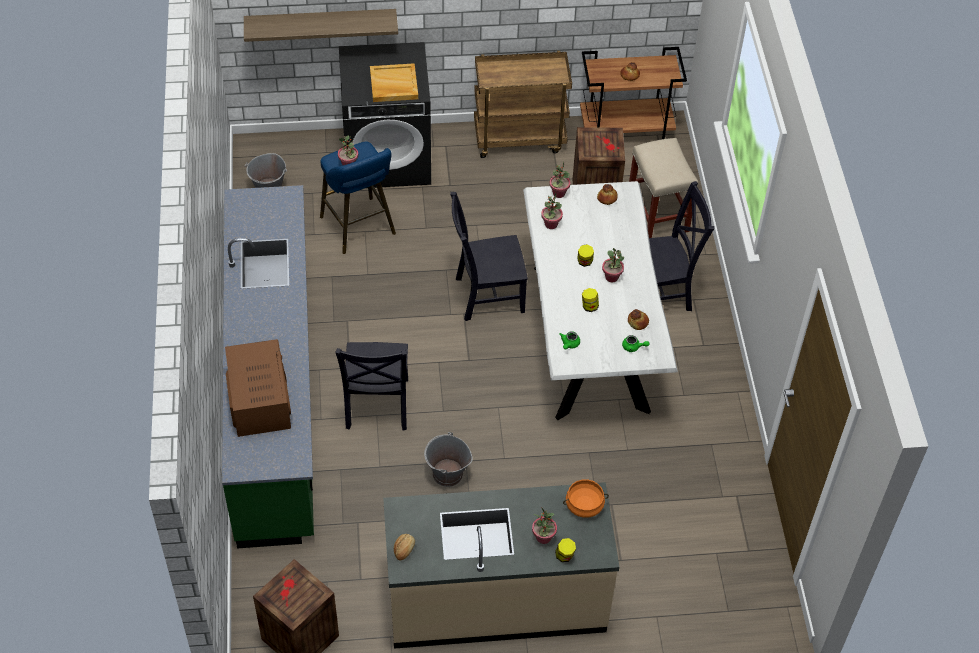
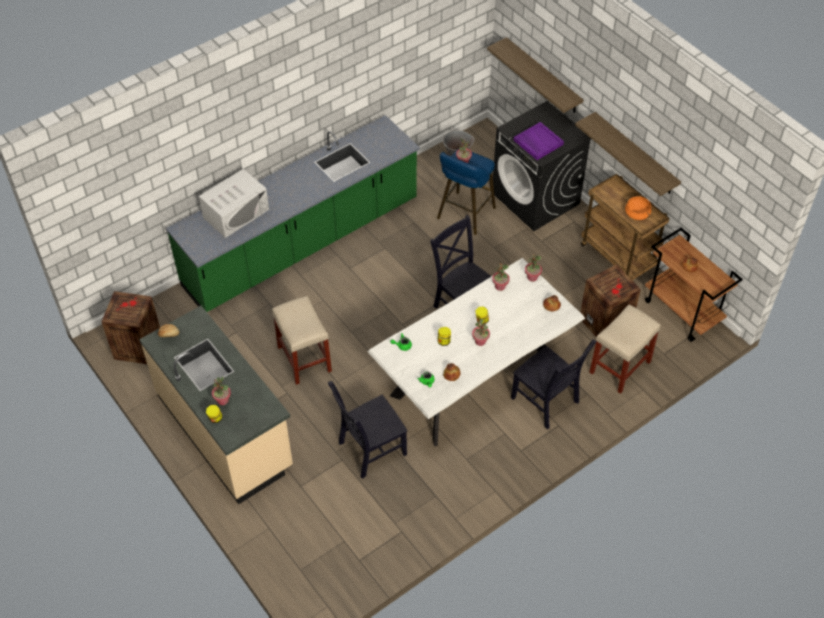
camera: 60 degrees right, 0 degrees up
brown microwave [225,339,291,437] -> white microwave [199,169,269,238]
black chair [335,342,408,430] -> black chair moved to [328,381,408,479]
beige tray [370,63,418,102] -> purple tray [514,122,564,160]
grey bucket [424,432,473,487] -> beige stool [272,296,332,385]
orange cooking pot [563,479,609,518] -> orange cooking pot moved to [625,196,651,220]
none -> shelf [575,112,681,196]

